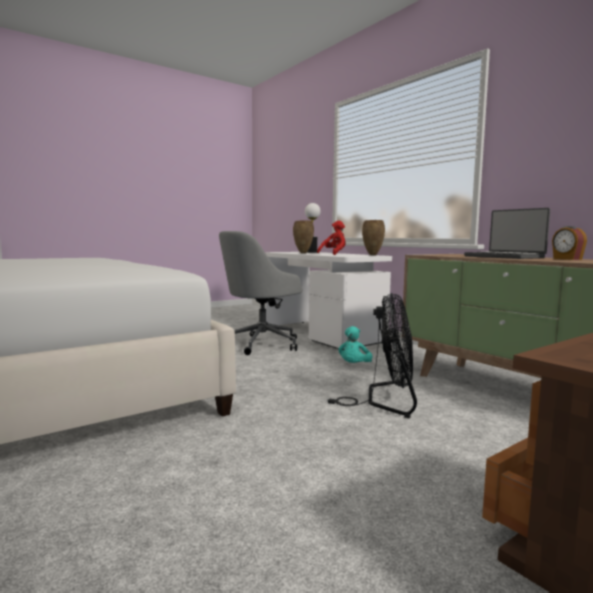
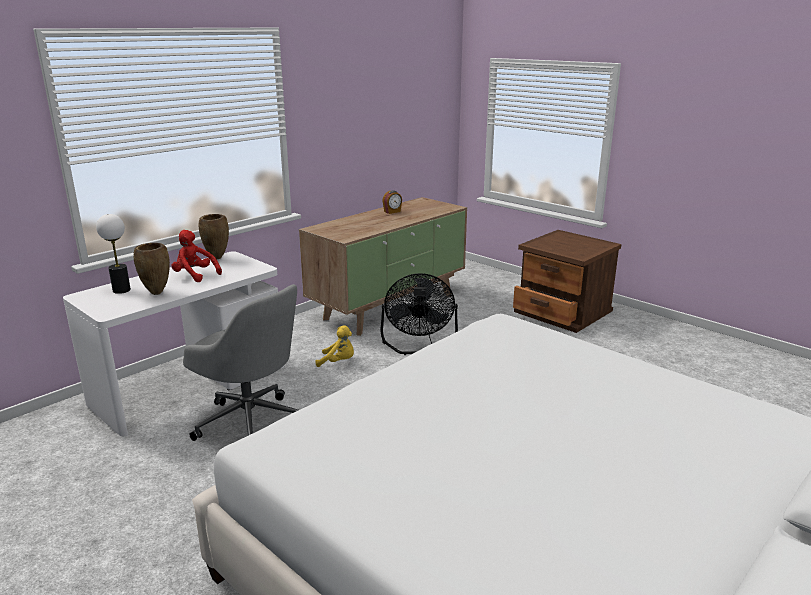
camera: 100 degrees left, 15 degrees up
turquoise plush toy [338,326,373,363] -> yellow plush toy [316,325,354,367]
laptop [464,208,550,259] -> none

